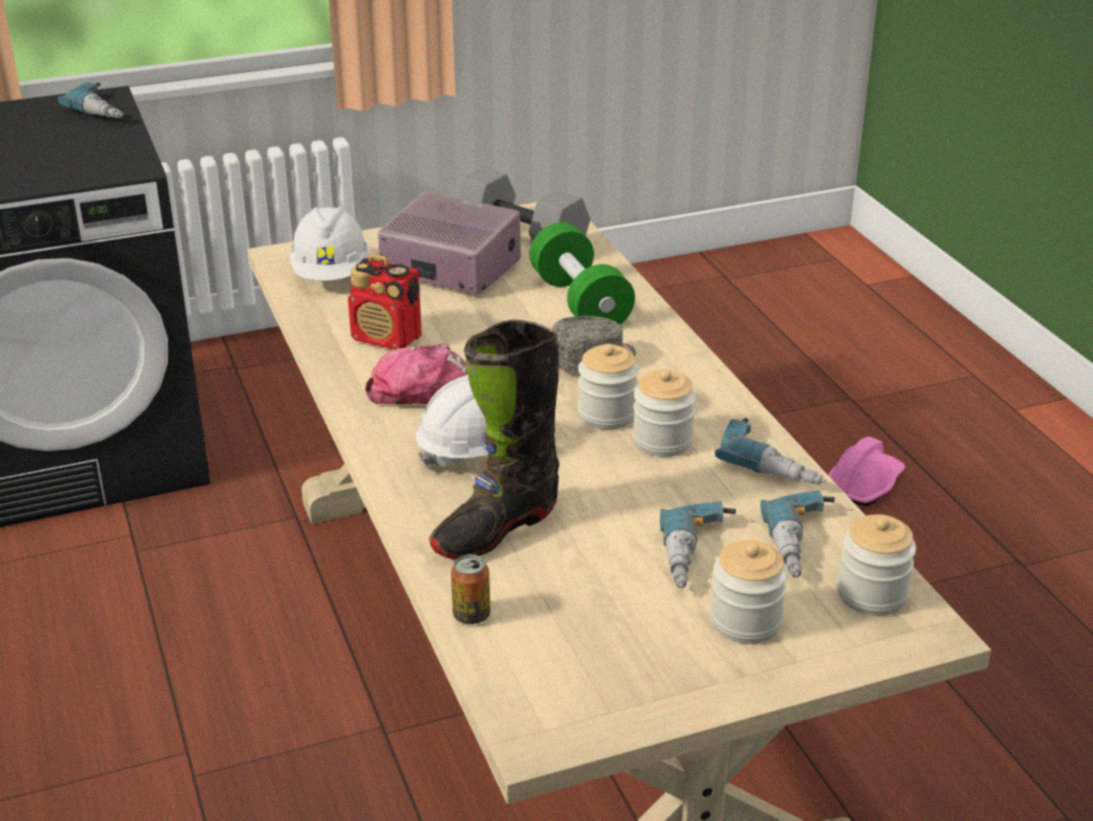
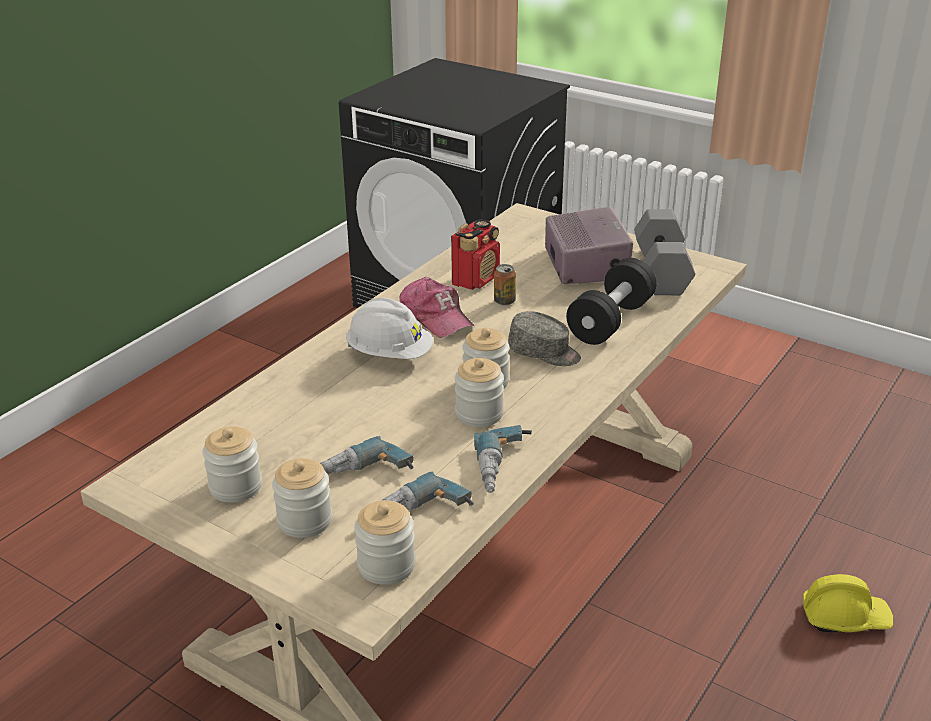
camera: 55 degrees right, 0 degrees up
power drill [58,82,124,118] -> none
white hard hat [290,207,369,281] -> none
radio [348,254,422,350] -> radio turned 135 degrees counterclockwise [451,219,500,290]
black boot [429,320,560,560] -> none
can [451,554,490,624] -> can moved to [494,264,516,305]
green dumbbell [529,222,635,325] -> black dumbbell [566,258,656,345]
pink hard hat [828,437,905,506] -> yellow hard hat [803,574,893,632]
none -> jar [202,426,262,503]

